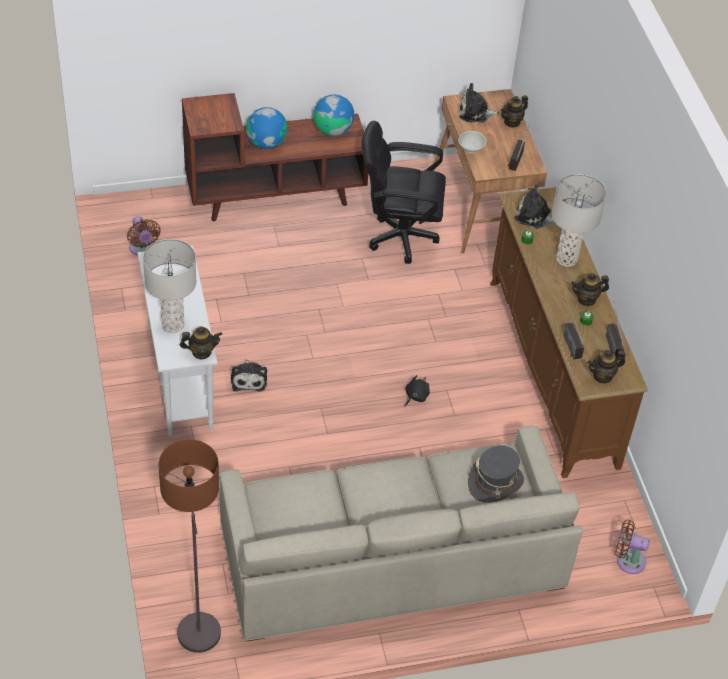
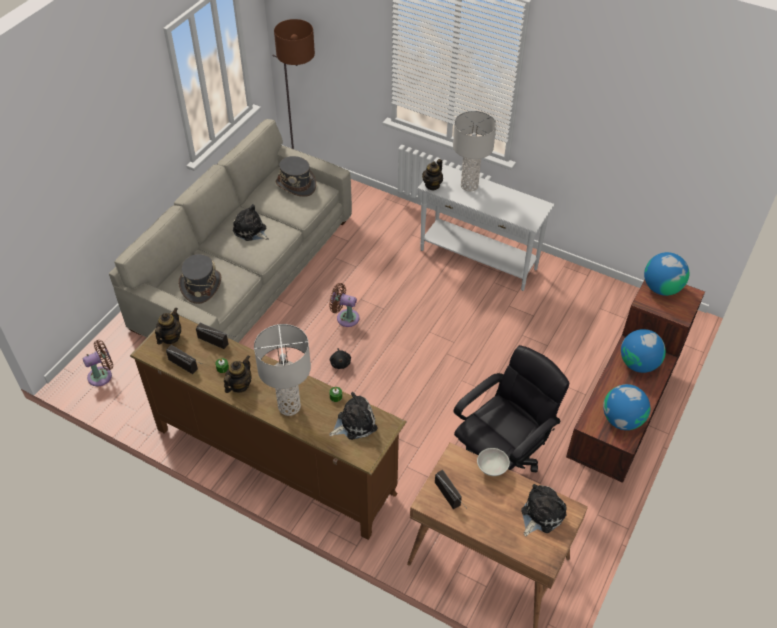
camera: 135 degrees right, 0 degrees up
brown fan [127,216,161,255] -> brown fan moved to [329,283,360,327]
plush toy [231,359,267,392] -> plush toy moved to [233,204,269,241]
teapot [501,95,528,128] -> none
none -> grey hat [276,156,316,197]
none -> globe [644,252,689,296]

